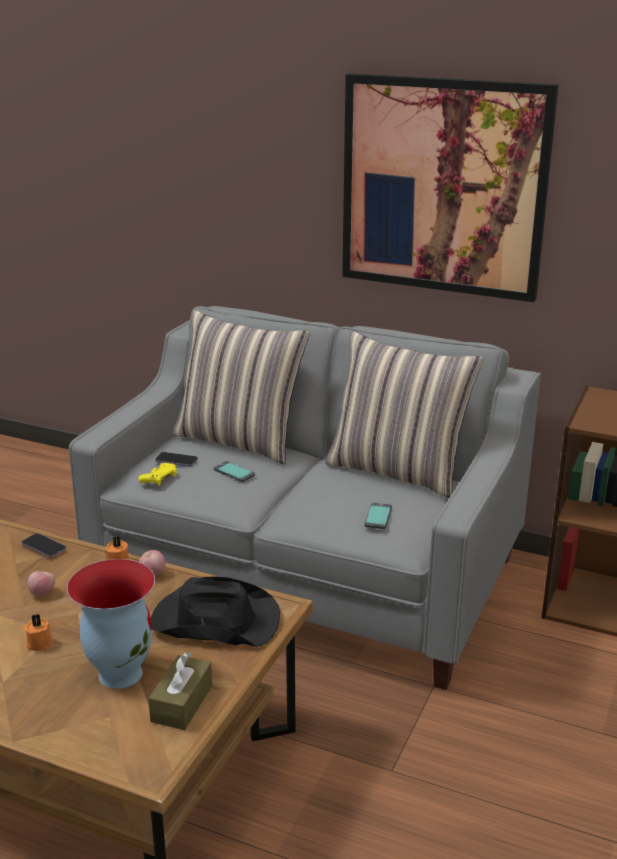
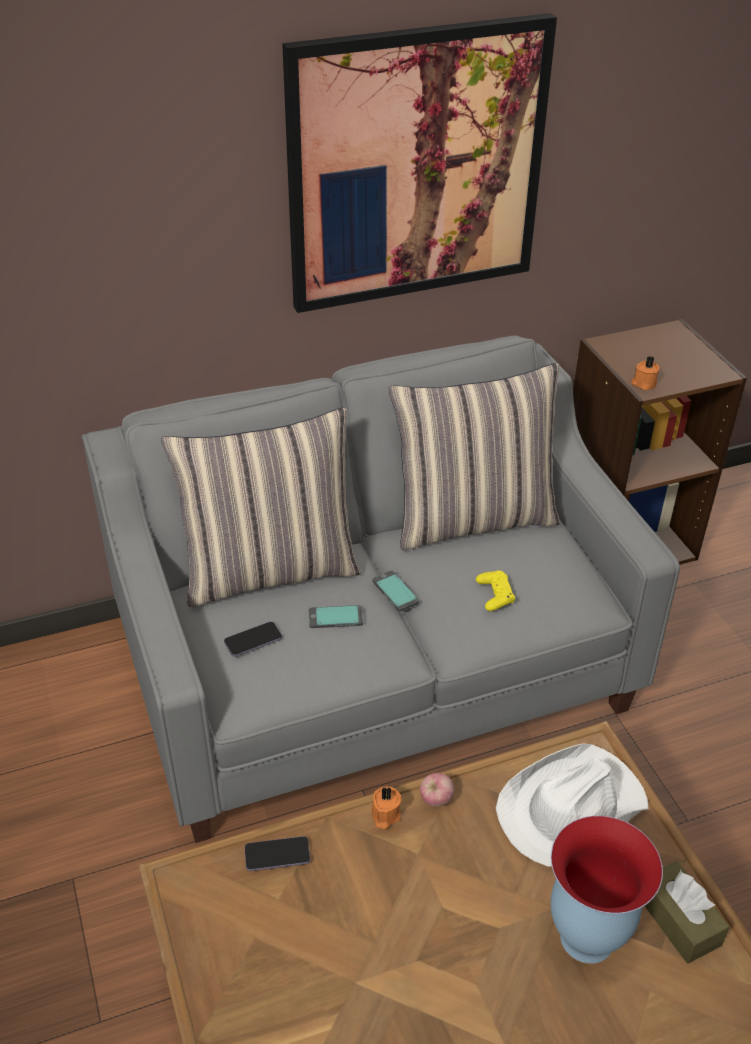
camera: 45 degrees left, 15 degrees up
orange candle [24,614,53,651] -> orange candle moved to [631,356,660,390]
apple [27,571,55,596] -> none
yellow game controller [138,463,177,485] -> yellow game controller moved to [476,570,515,611]
black hat [151,576,280,647] -> white hat [496,743,649,867]
phone [364,503,392,529] -> phone moved to [373,570,419,612]

